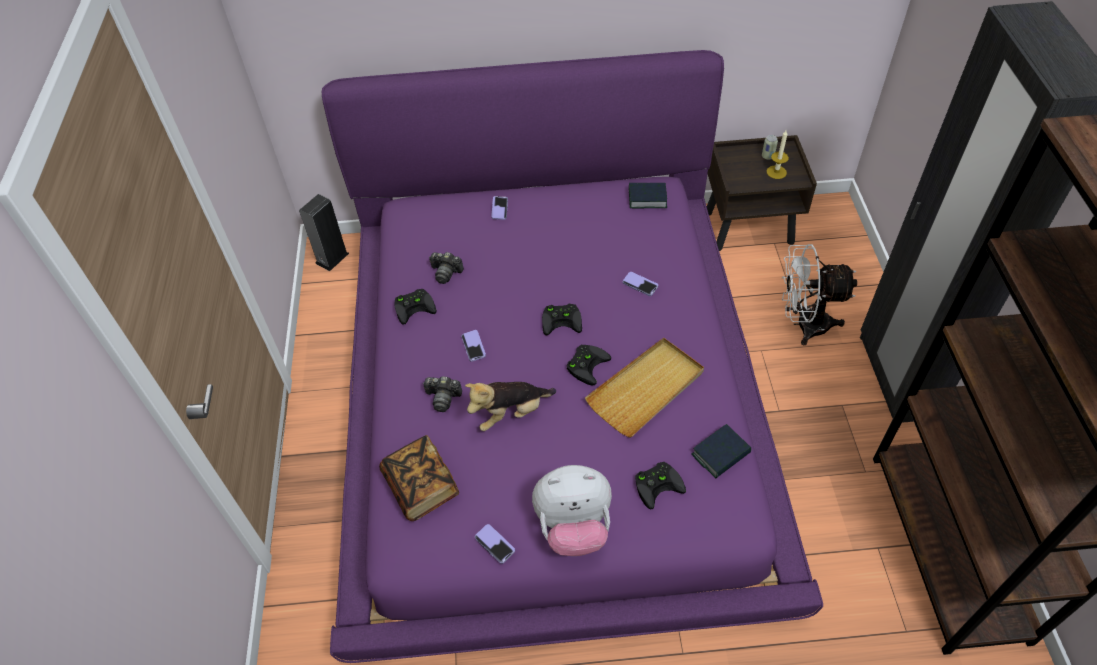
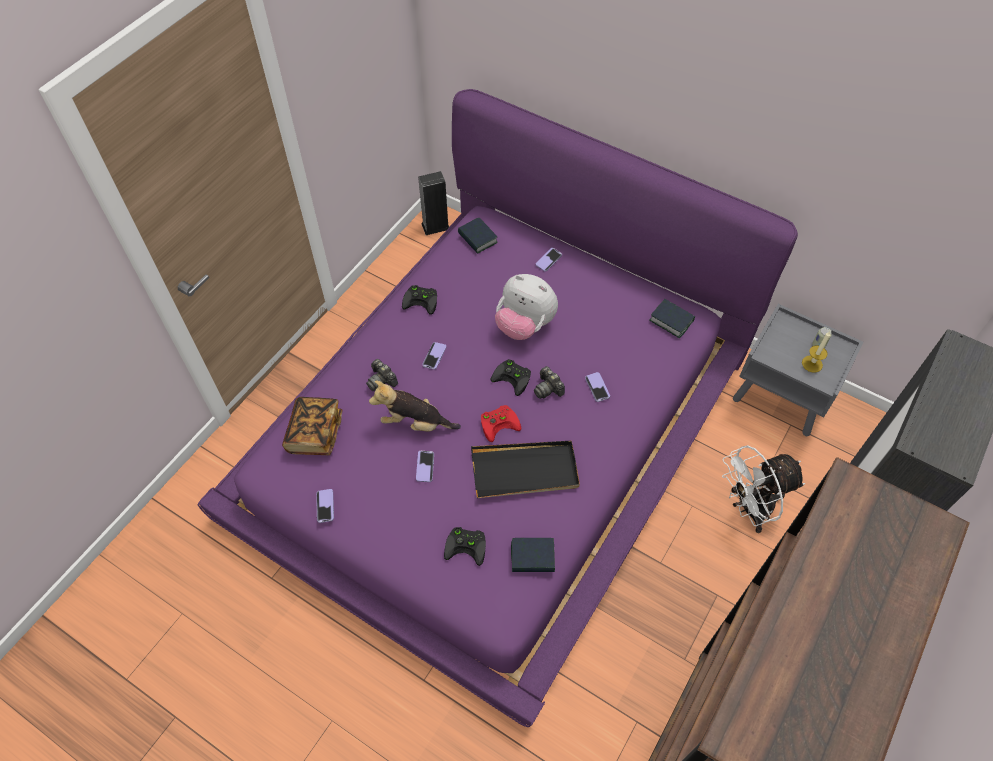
camera: 35 degrees right, 5 degrees up
camera [429,252,464,284] -> camera moved to [534,366,565,399]
plush toy [532,465,612,556] -> plush toy moved to [495,274,558,340]
black game controller [567,345,611,386] -> red game controller [481,405,521,442]
beige tray [585,338,704,438] -> black tray [471,441,580,498]
brown nightstand [707,135,817,251] -> grey nightstand [733,304,864,436]
white fan [782,244,857,346] -> white fan turned 60 degrees counterclockwise [722,445,805,533]
none -> phone [416,451,434,482]
none -> book [458,218,498,254]

